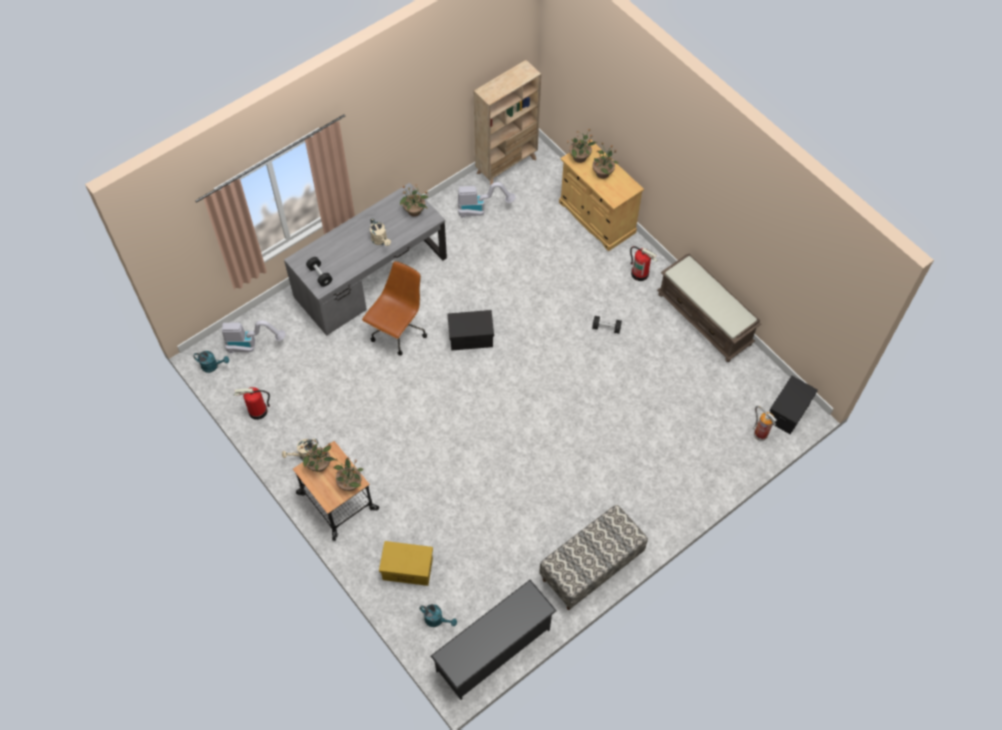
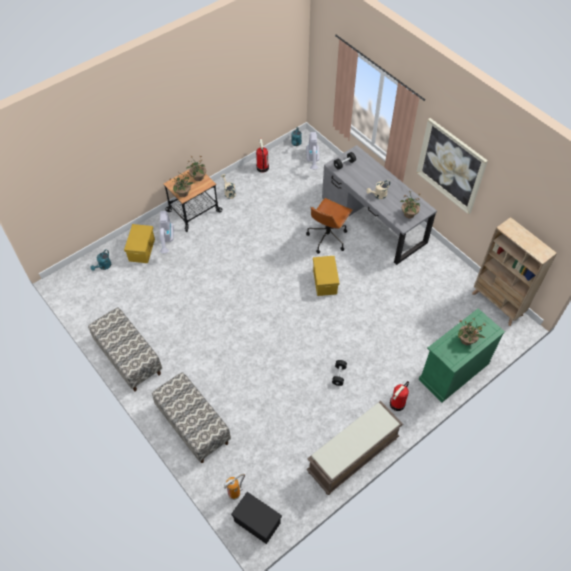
camera: 90 degrees right, 5 degrees down
brown office chair [362,261,427,356] -> brown office chair turned 90 degrees clockwise [306,198,353,254]
black shoe rack [431,580,557,700] -> none
black storage box [447,310,494,350] -> yellow storage box [313,256,339,296]
vacuum cleaner [458,182,516,218] -> vacuum cleaner moved to [159,211,174,253]
beige cabinet [559,139,644,251] -> green cabinet [419,308,505,402]
potted plant [566,130,597,163] -> none
none -> bench [152,372,231,463]
none -> picture [416,118,488,215]

